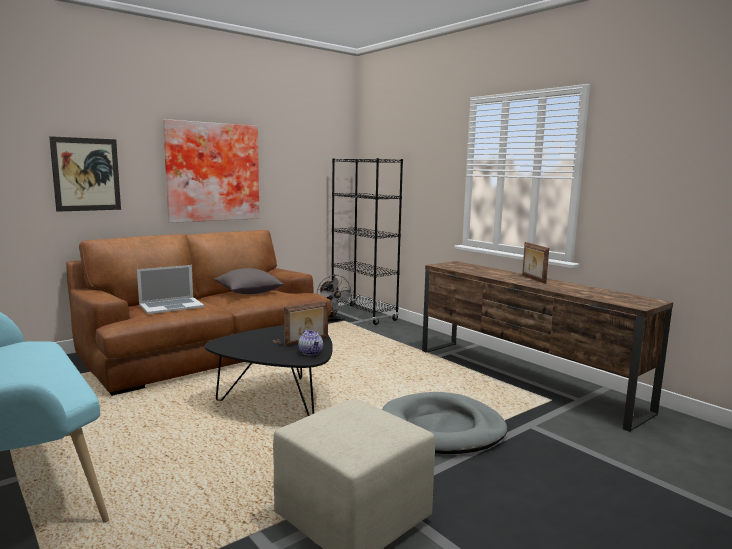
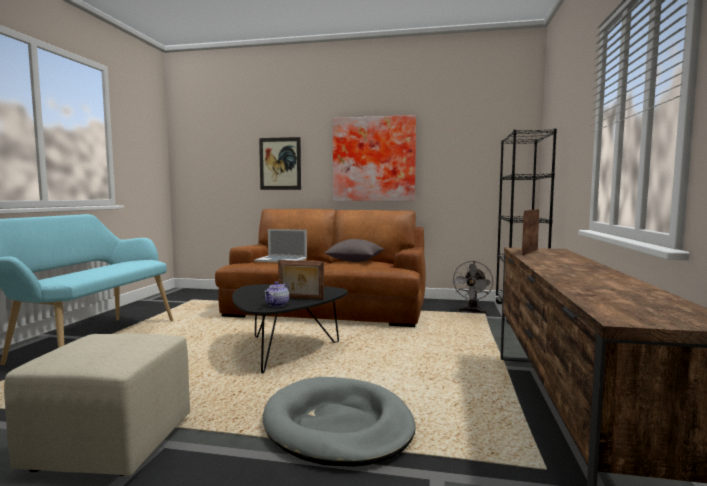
camera: 50 degrees right, 5 degrees down
picture frame [522,242,549,284] -> picture frame moved to [522,209,540,255]

